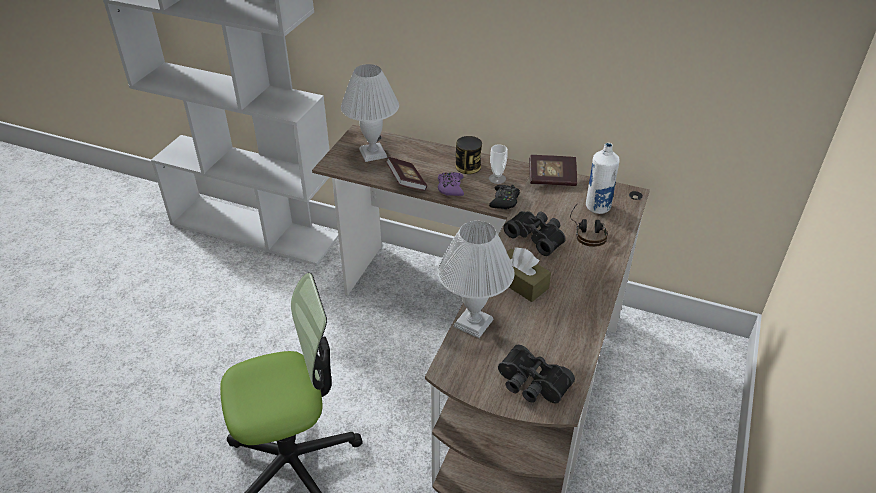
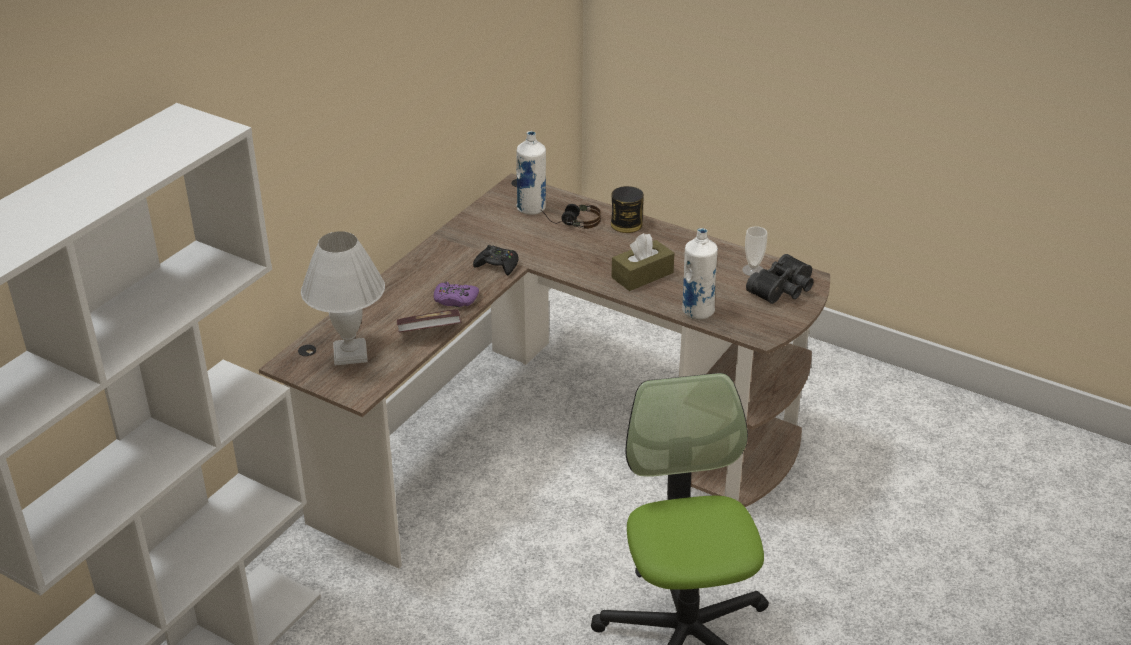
camera: 80 degrees left, 5 degrees down
white table lamp [437,221,514,338] -> white bottle [682,228,718,320]
can [456,136,482,174] -> can moved to [611,186,644,233]
cup [489,144,508,184] -> cup moved to [742,226,767,276]
black binoculars [503,211,566,256] -> none
book [529,155,577,186] -> none

